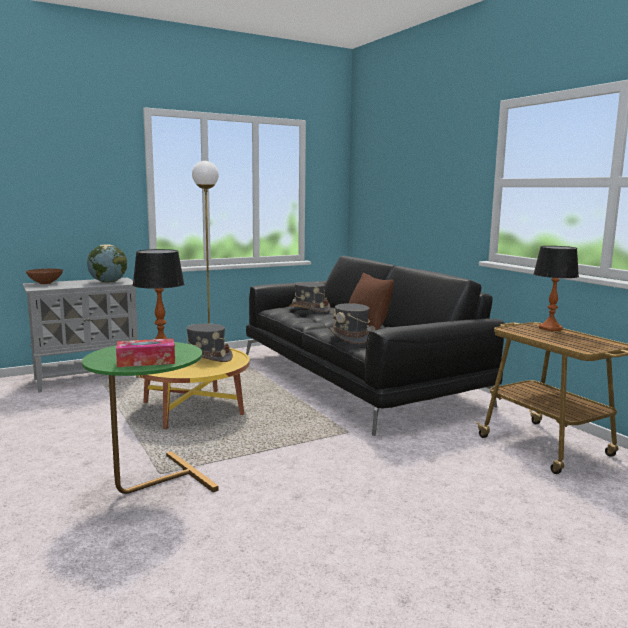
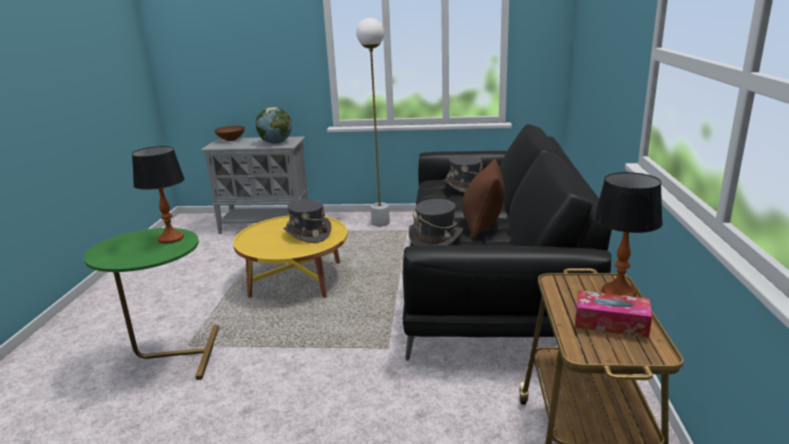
camera: 35 degrees right, 10 degrees up
tissue box [116,338,175,367] -> tissue box moved to [575,290,652,338]

